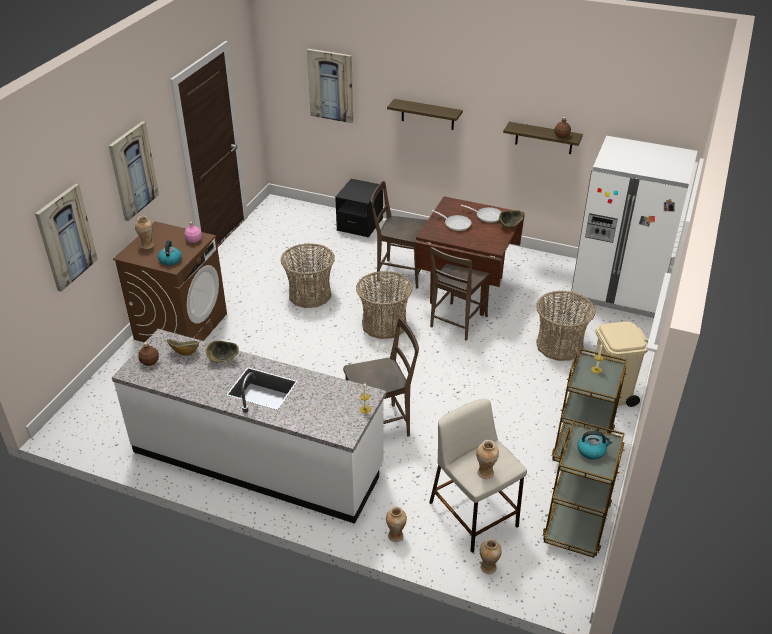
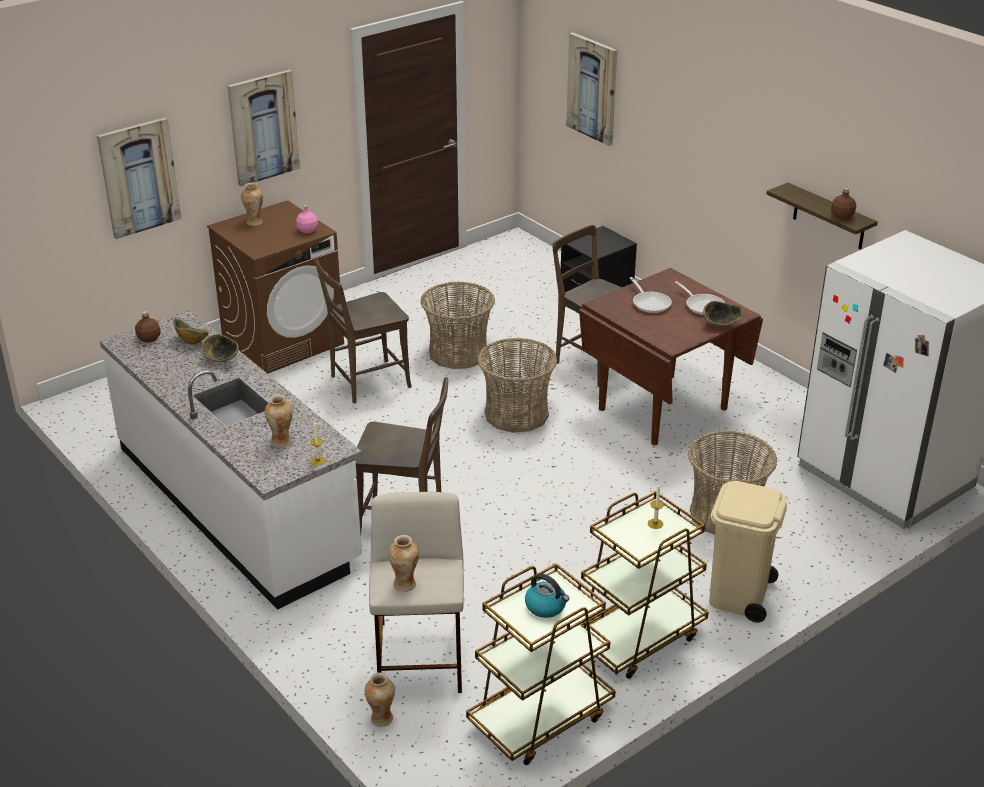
camera: 30 degrees right, 5 degrees down
kettle [158,240,182,266] -> none
vase [386,506,407,542] -> vase moved to [265,395,293,448]
shelf [387,99,463,130] -> none
brown chair [429,247,490,341] -> brown chair moved to [315,259,412,403]

